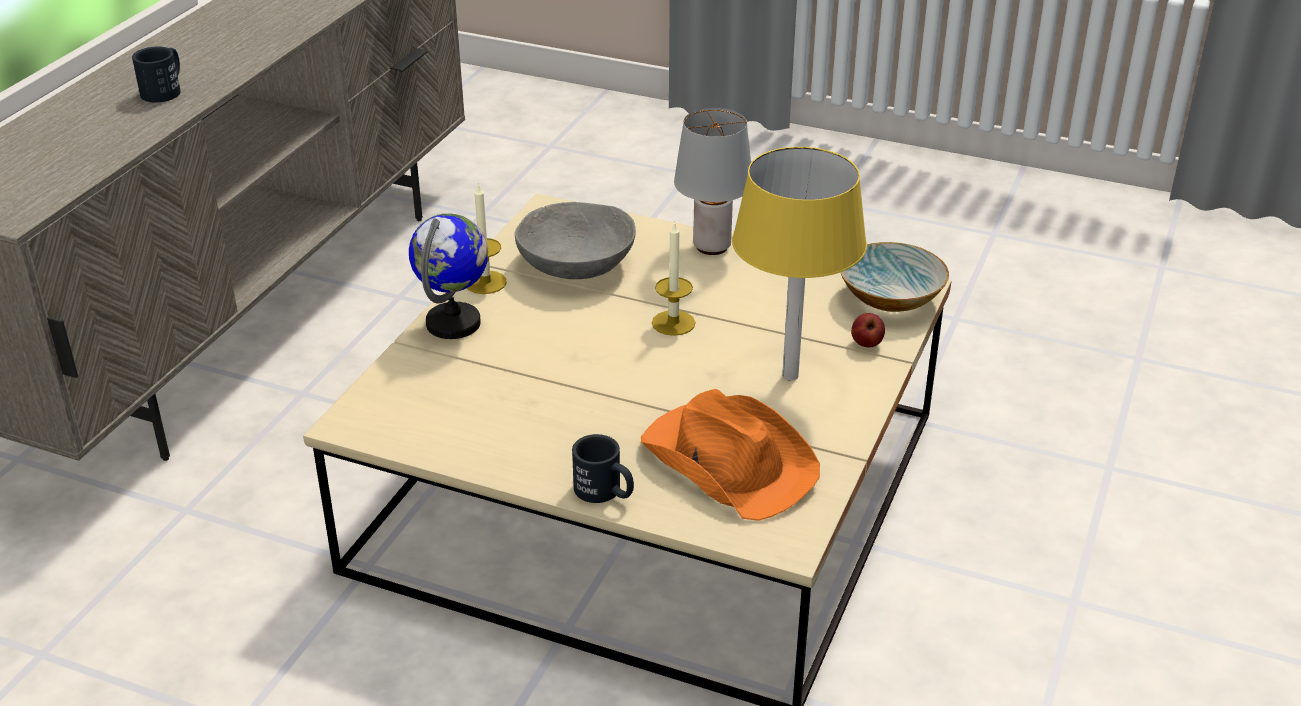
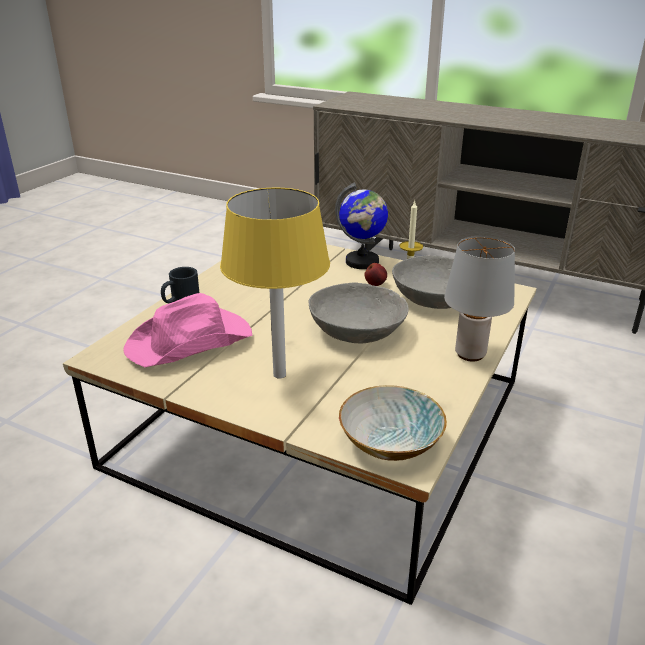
camera: 95 degrees right, 5 degrees down
black mug [132,46,181,102] -> none
orange hat [641,389,820,521] -> pink hat [123,293,252,367]
candle [652,221,696,336] -> grey bowl [308,282,409,343]
apple [851,313,885,347] -> apple moved to [365,263,387,286]

